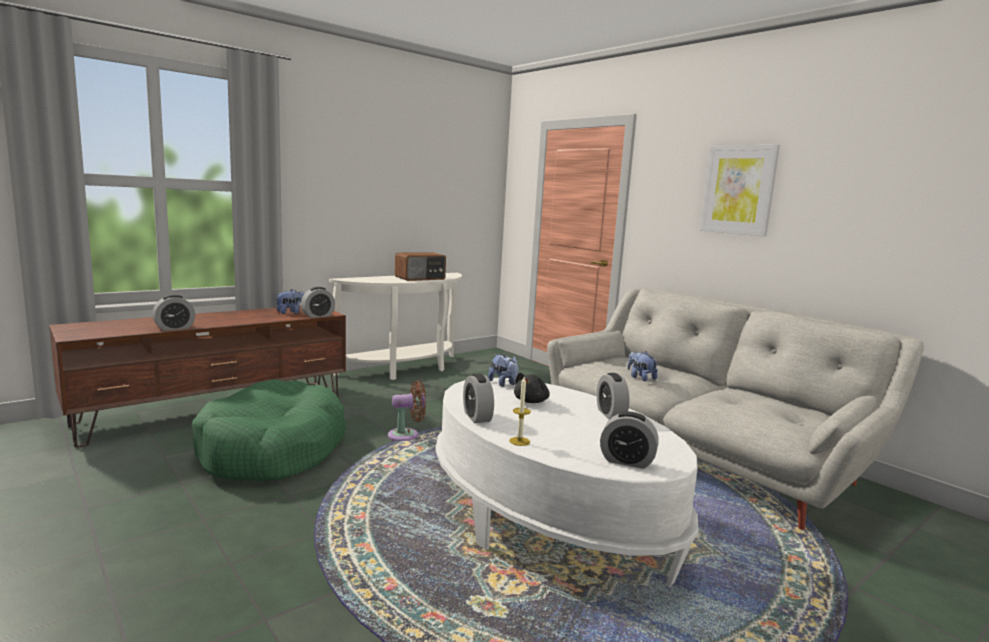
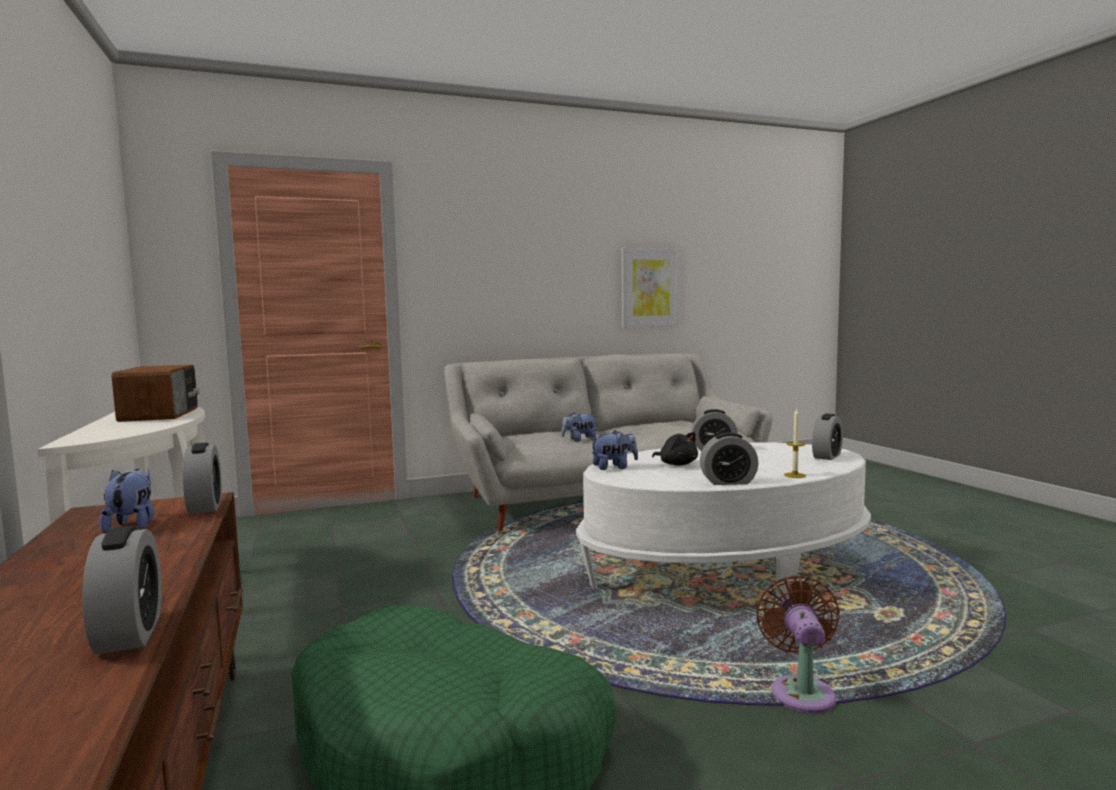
camera: 70 degrees left, 5 degrees down
brown fan [388,380,426,441] -> brown fan moved to [756,575,840,714]
picture [700,144,780,237] -> picture moved to [621,248,680,328]

